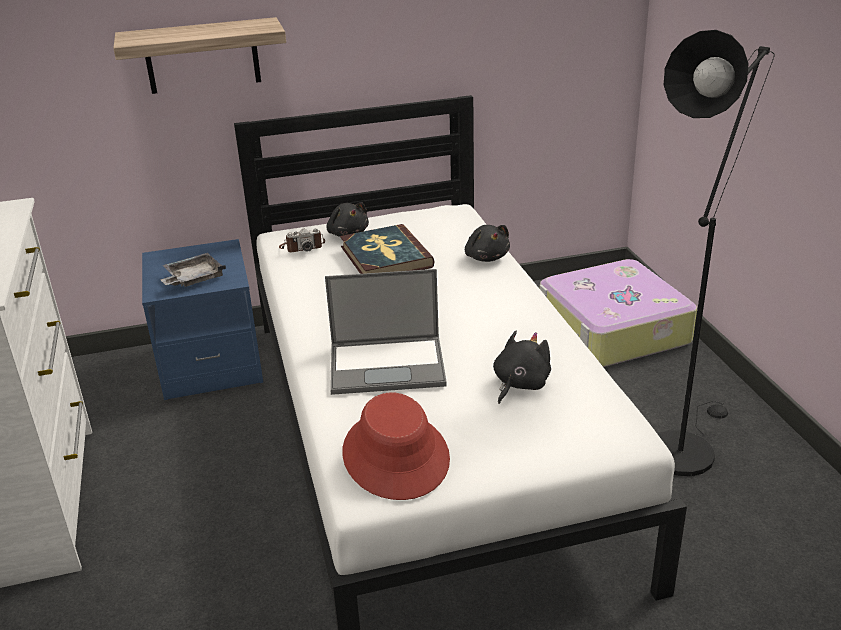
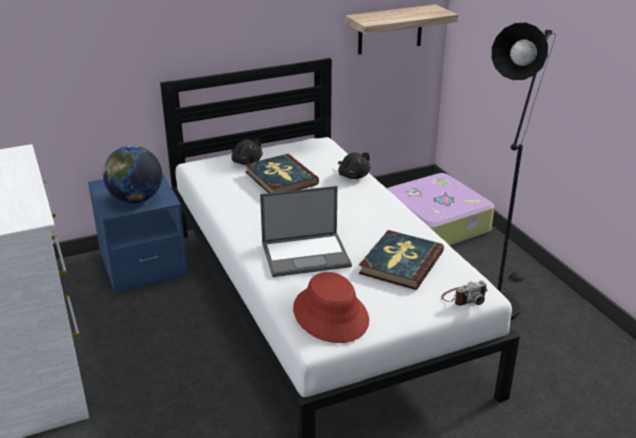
camera: 10 degrees left, 0 degrees up
shelf [113,17,286,94] -> shelf moved to [345,4,458,54]
grey tray [160,253,226,287] -> globe [103,145,162,204]
camera [279,228,325,252] -> camera moved to [442,280,487,306]
black plush toy [493,331,551,404] -> book [359,230,444,290]

